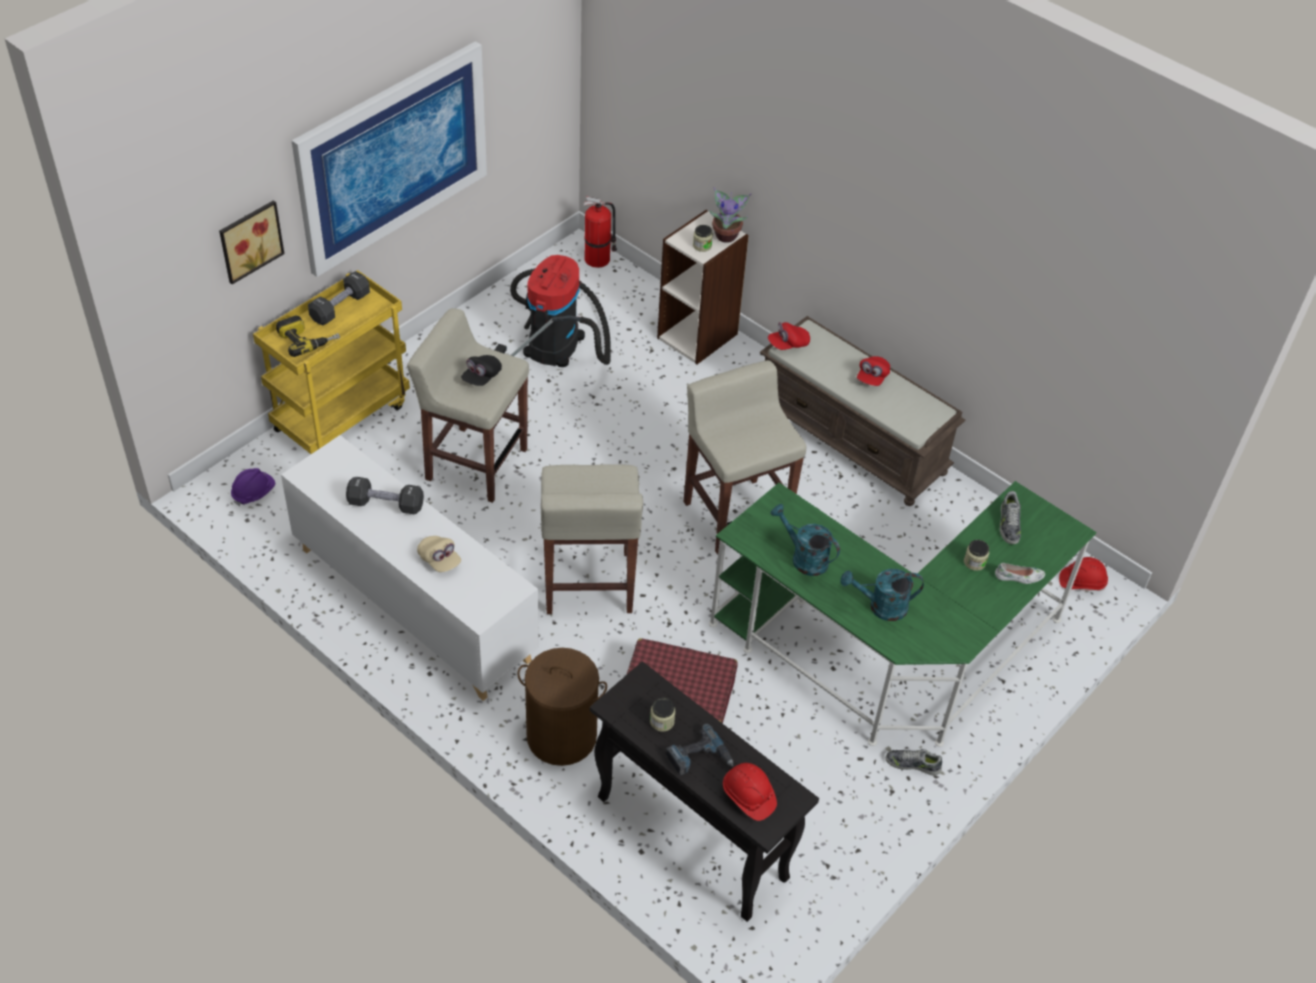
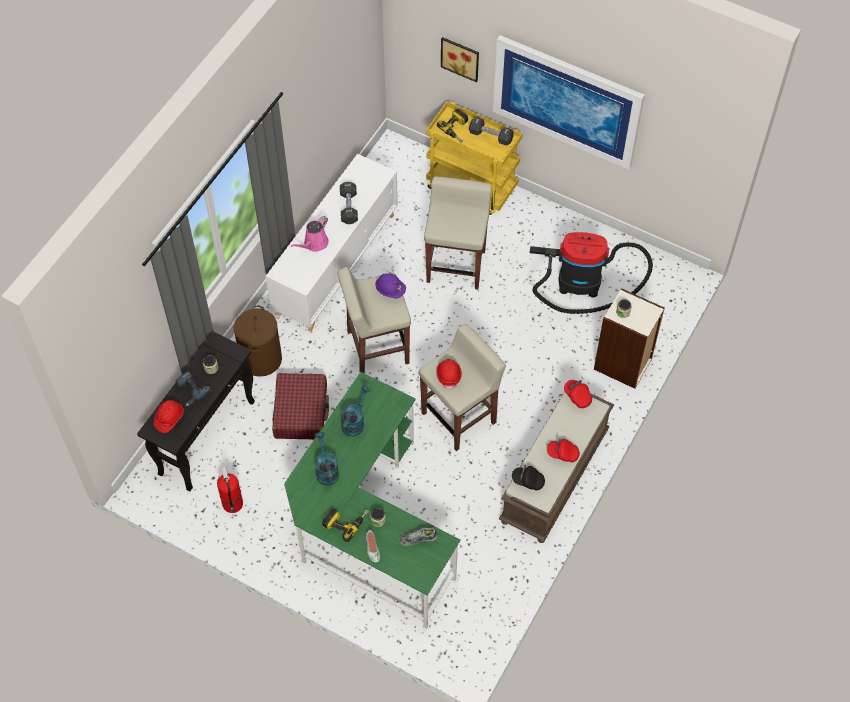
camera: 80 degrees right, 10 degrees up
purple hard hat [231,468,275,506] -> purple hard hat moved to [375,273,406,299]
beige cap [417,536,461,572] -> pink watering can [291,216,329,252]
black cap [461,355,502,386] -> black cap moved to [512,465,545,491]
fire extinguisher [584,196,617,268] -> fire extinguisher moved to [217,467,243,513]
potted plant [709,187,751,243] -> none
shoe [886,749,942,776] -> none
red hard hat [1059,557,1108,591] -> red hard hat moved to [436,359,462,390]
none -> power drill [322,508,369,542]

